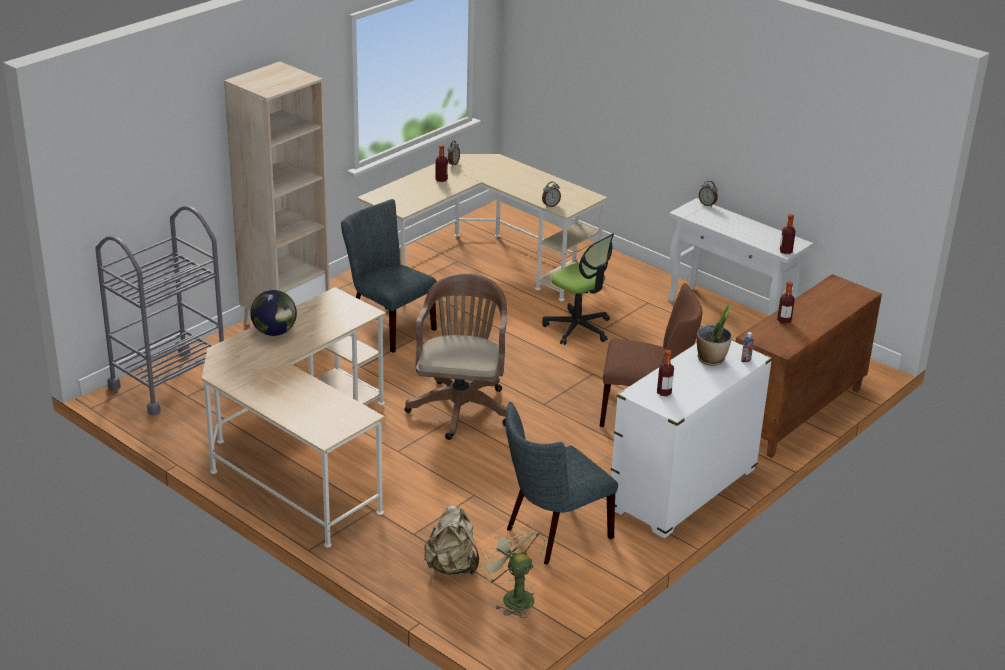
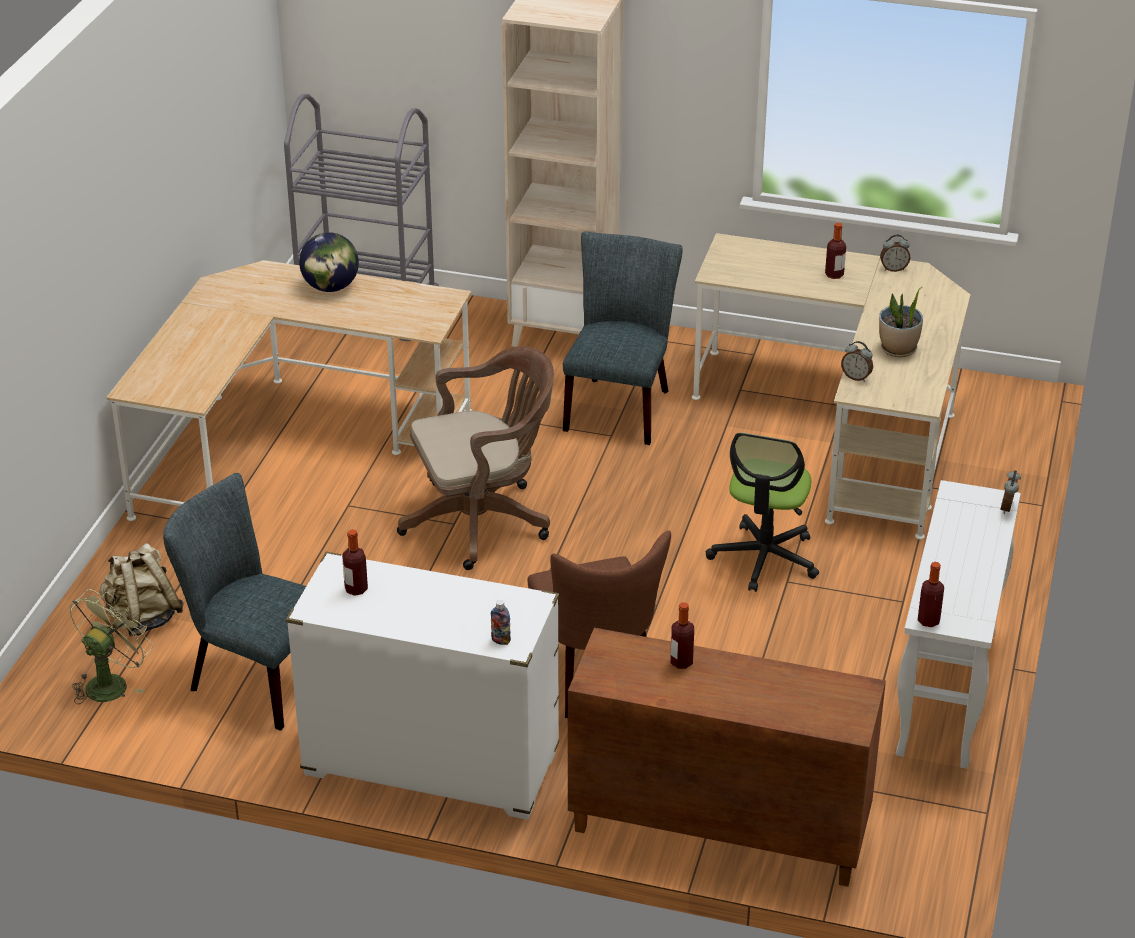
camera: 65 degrees right, 5 degrees up
potted plant [697,303,732,366] -> potted plant moved to [879,287,923,357]

